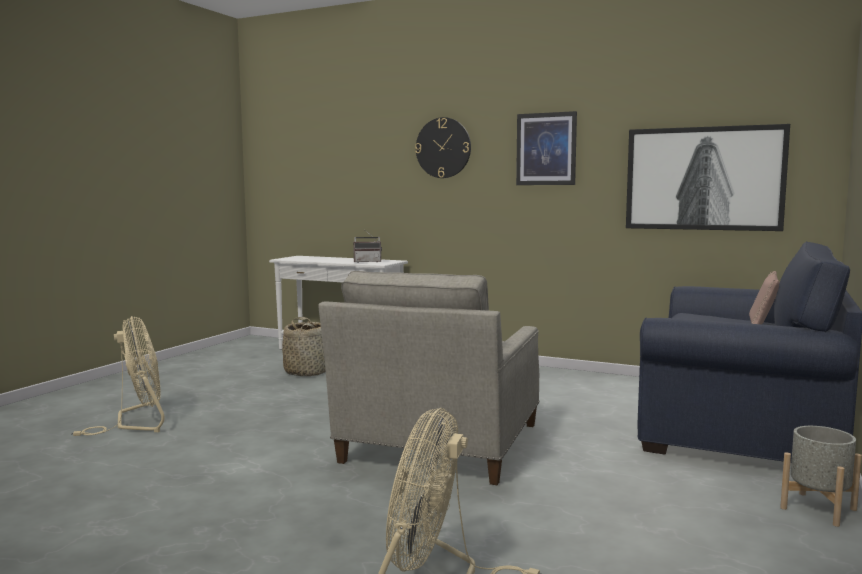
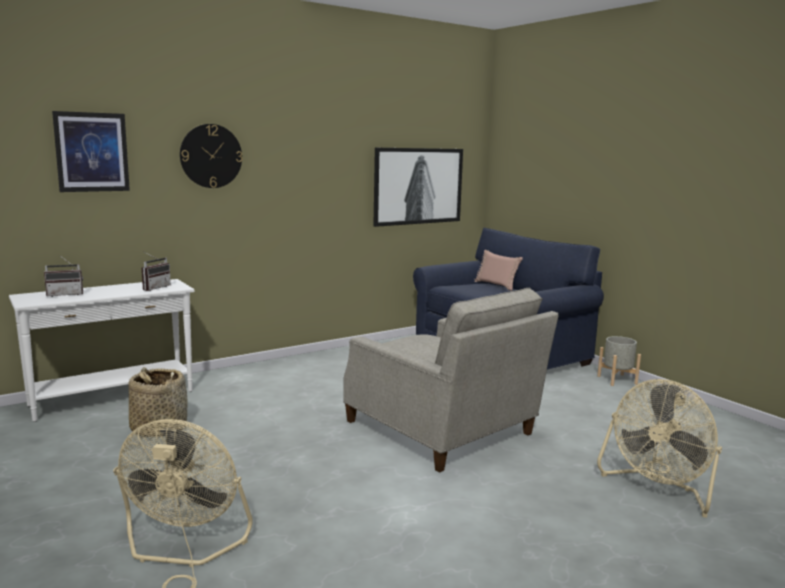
camera: 60 degrees left, 5 degrees up
picture [516,111,577,185] -> picture moved to [52,111,130,192]
none -> radio [44,255,83,297]

